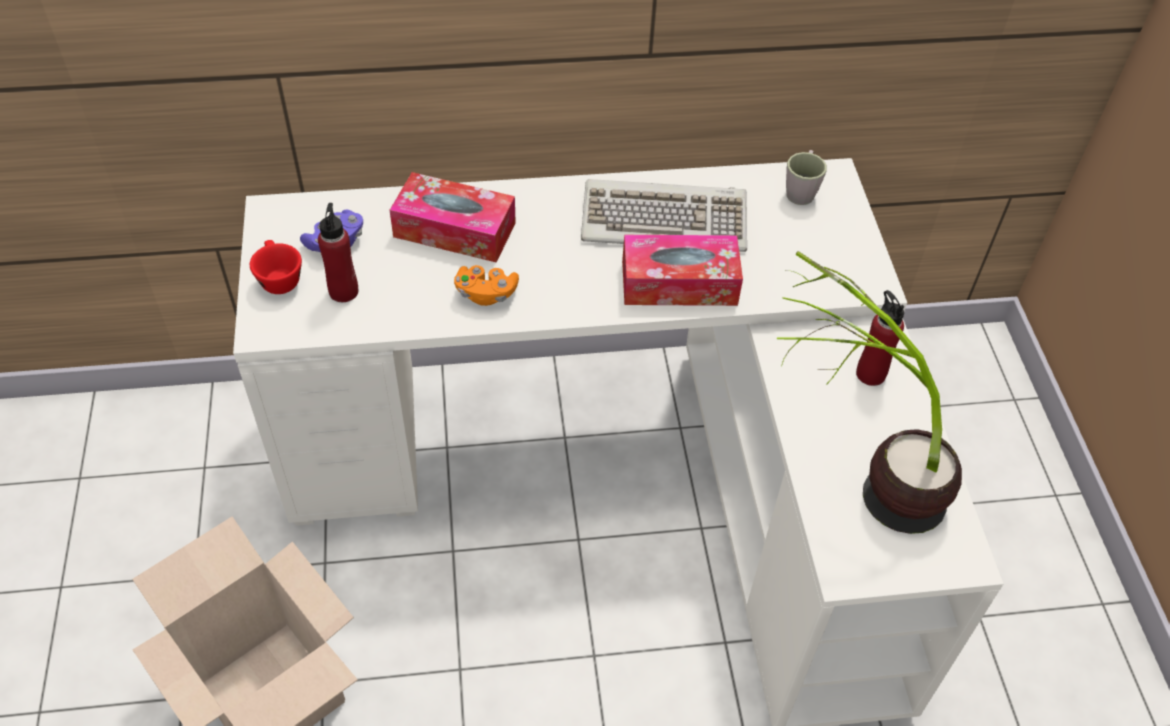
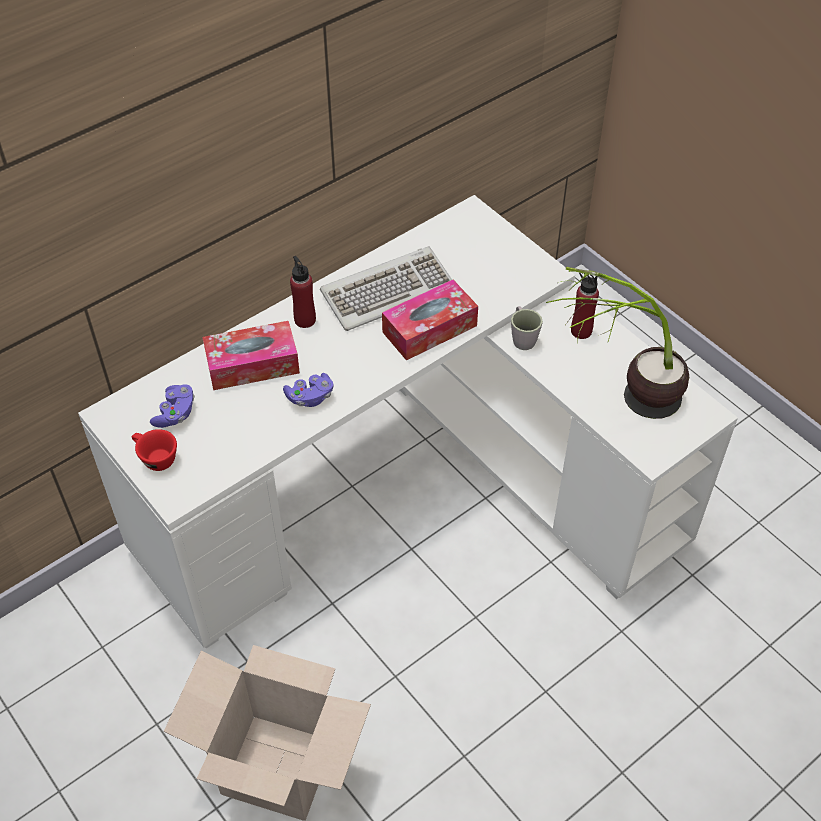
camera: 30 degrees left, 0 degrees up
red bottle [318,203,358,302] -> red bottle moved to [290,256,316,328]
orange game controller [454,265,519,306] -> purple game controller [283,373,334,407]
grey mug [786,150,827,205] -> grey mug moved to [511,306,543,350]

